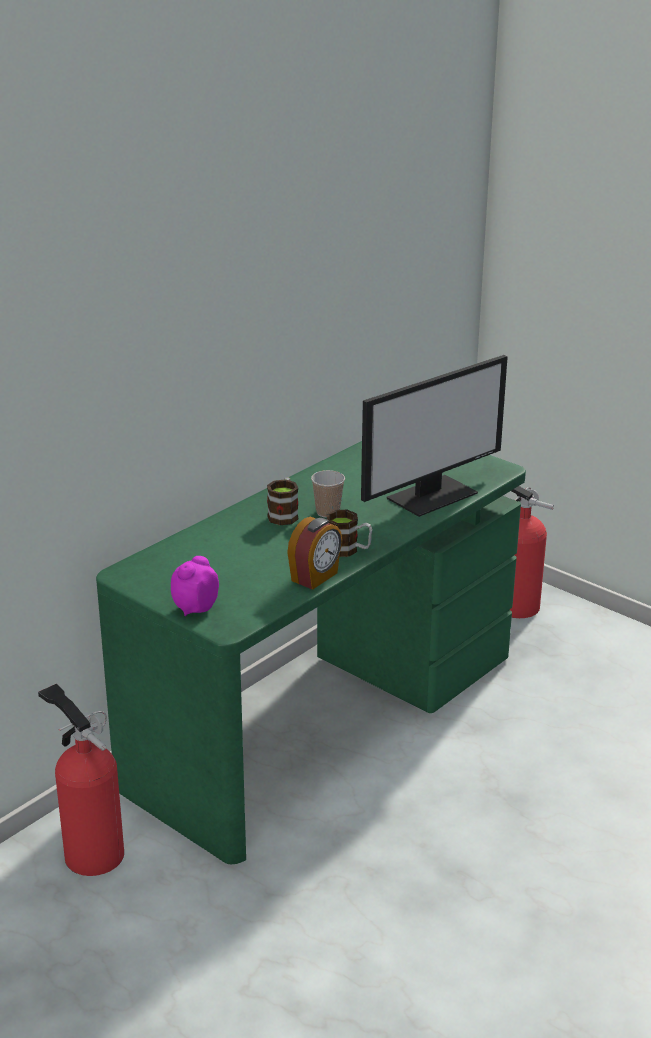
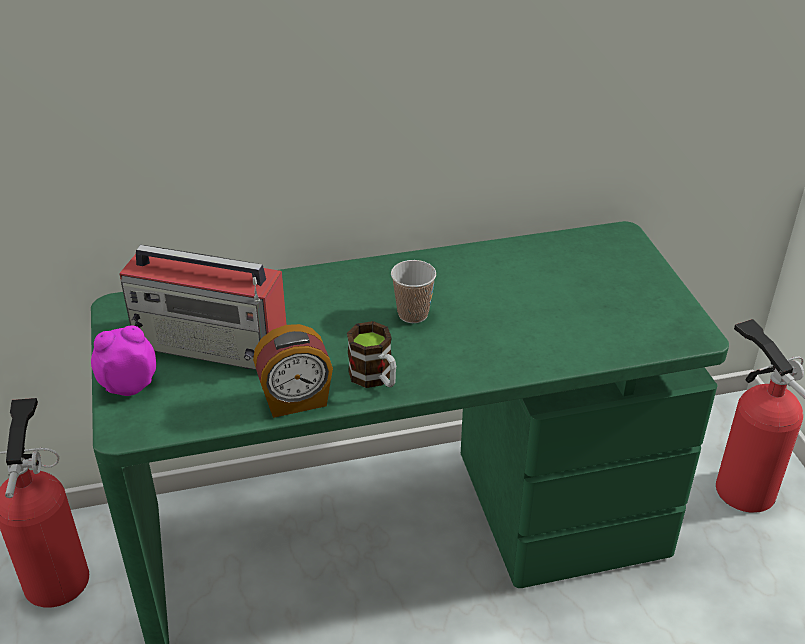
camera: 35 degrees right, 10 degrees up
mug [267,477,298,525] -> none
monitor [361,355,508,517] -> none
none -> radio [119,245,287,370]

